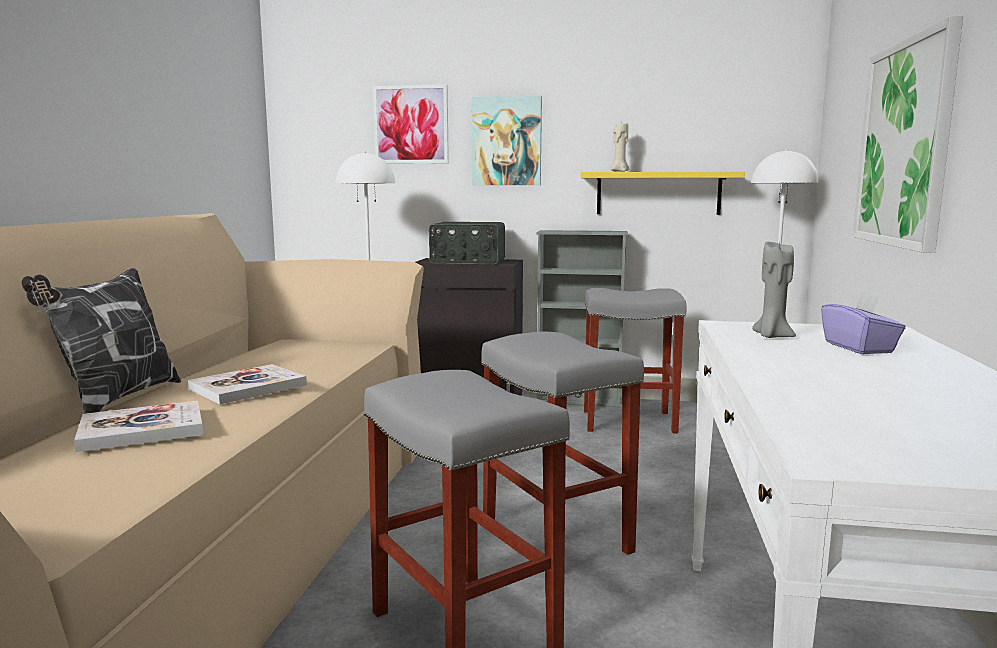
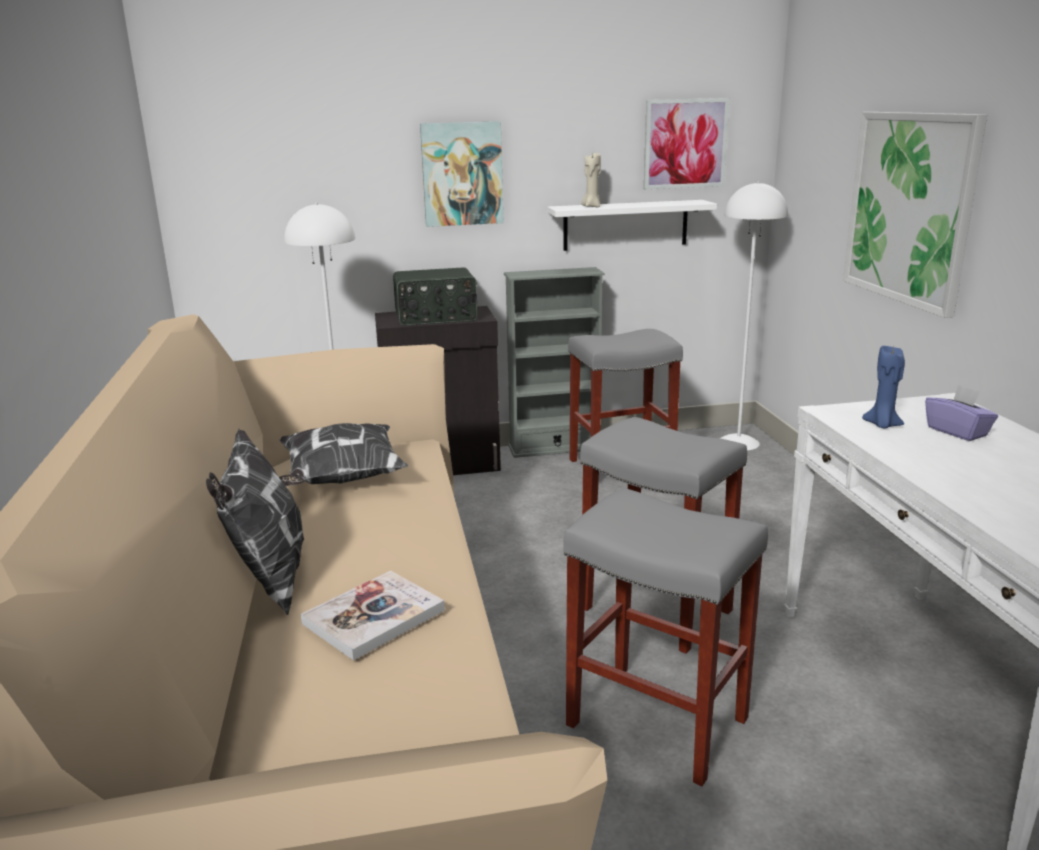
camera: 20 degrees left, 10 degrees up
book [188,364,307,404] -> none
picture [373,84,449,164] -> picture moved to [644,98,730,189]
yellow shelf [581,172,745,215] -> white shelf [547,200,717,251]
grey candle [752,242,796,338] -> blue candle [862,346,905,429]
none -> pillow [279,423,408,486]

